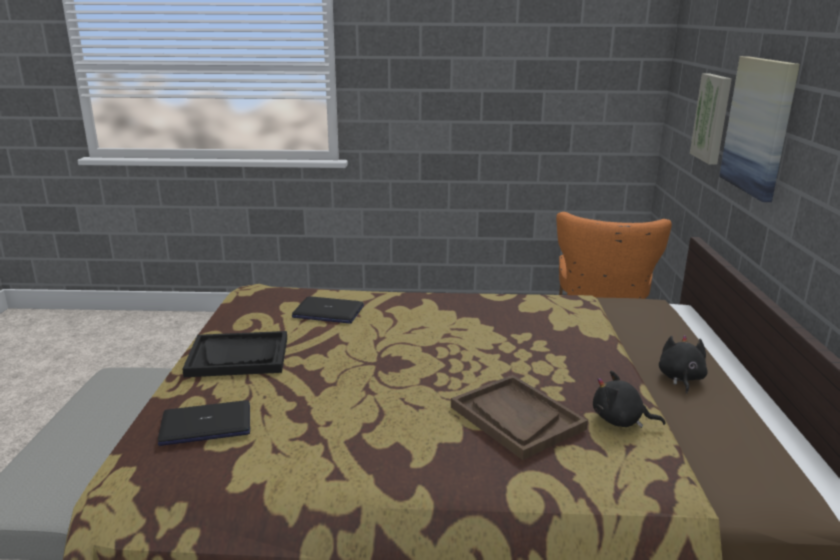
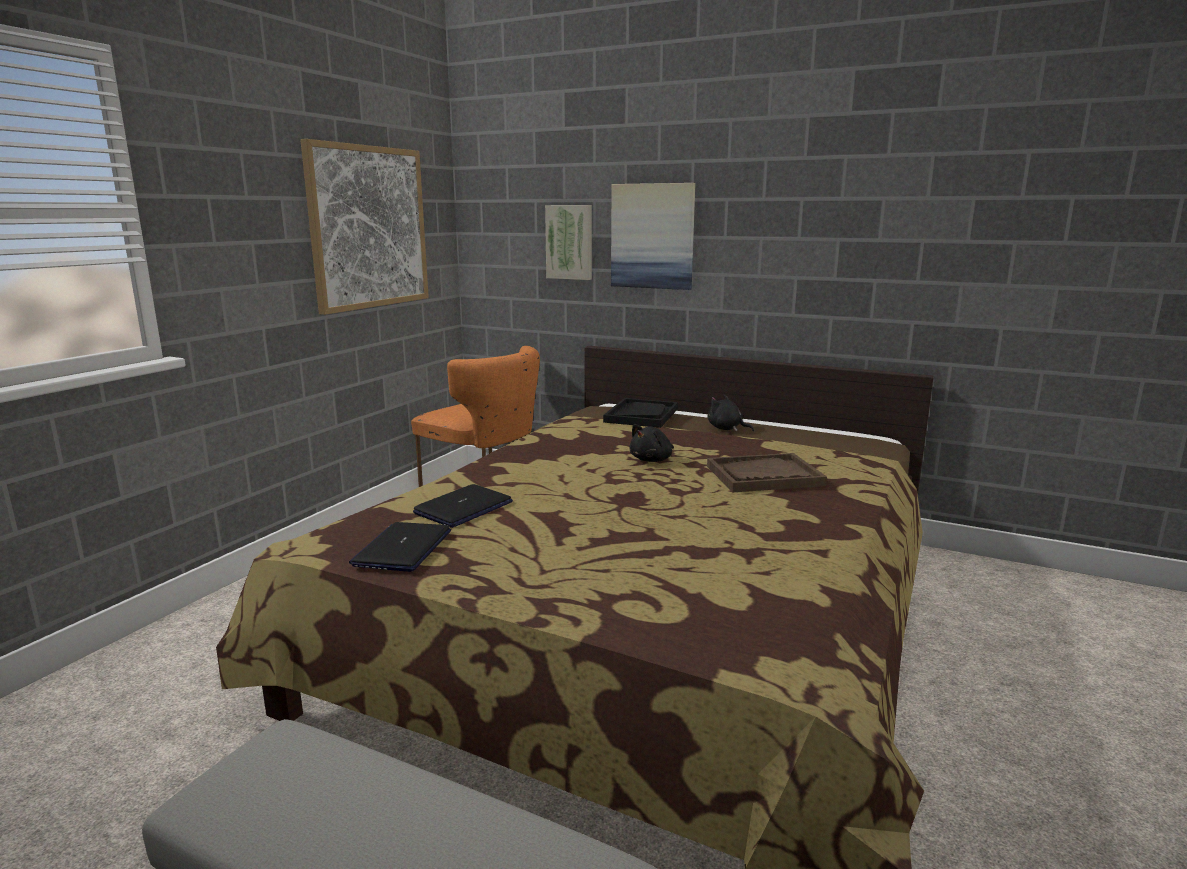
camera: 65 degrees left, 5 degrees down
laptop [158,400,250,446] -> laptop moved to [349,522,451,572]
black tray [182,331,287,377] -> black tray moved to [603,398,678,428]
black plush toy [593,371,666,428] -> black plush toy moved to [629,424,674,462]
none -> picture [300,139,429,315]

